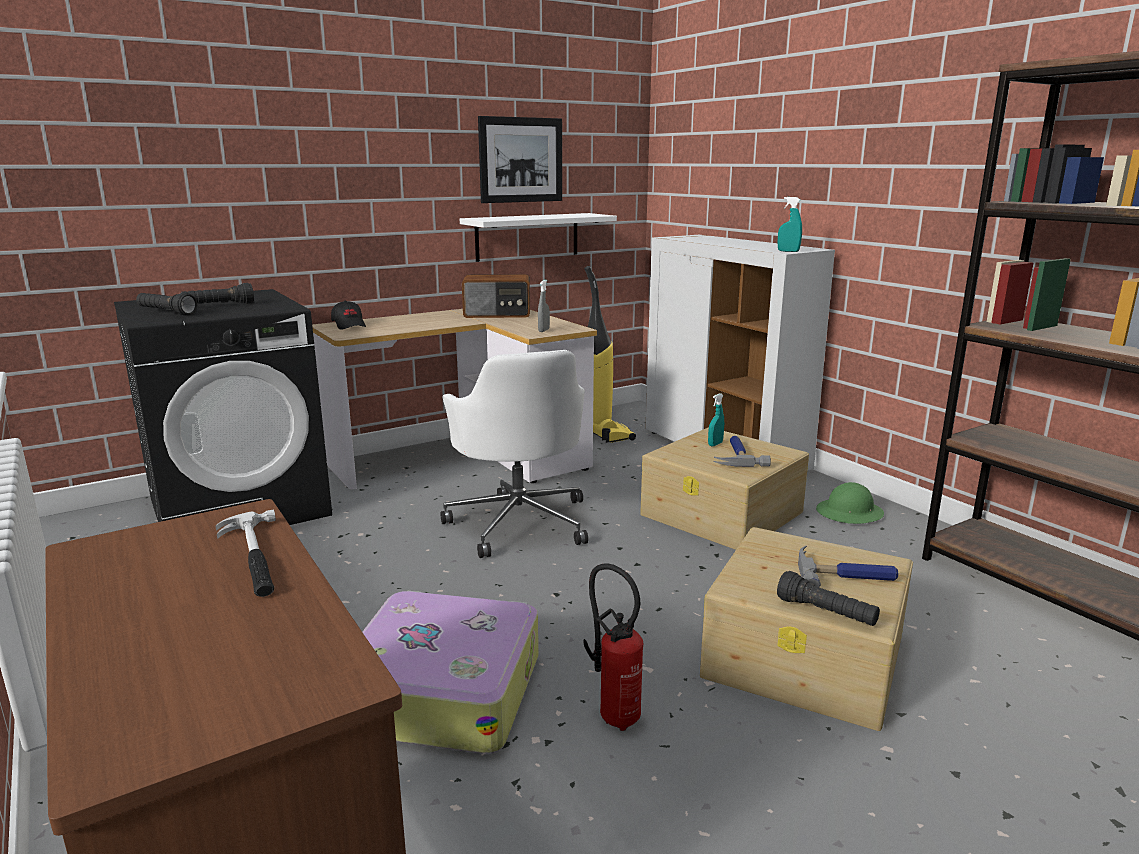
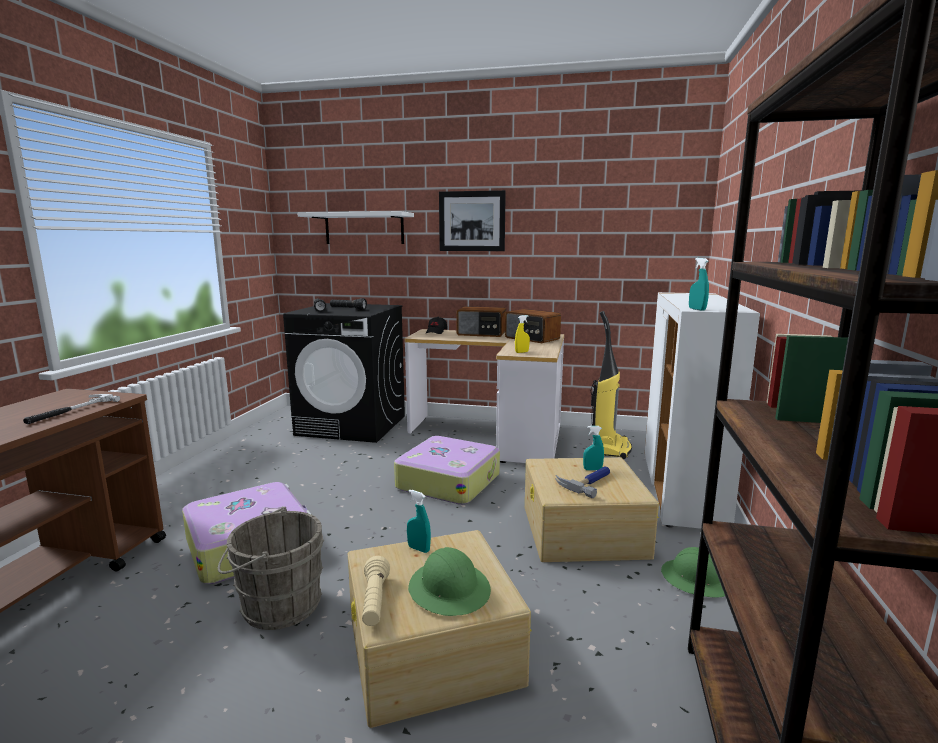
camera: 45 degrees right, 5 degrees down
white office chair [441,350,588,558] -> suitcase [394,436,500,505]
white shelf [460,213,617,262] -> white shelf moved to [298,211,414,244]
picture [478,116,562,203] -> picture moved to [439,190,506,251]
grey spray bottle [538,280,550,332] -> yellow spray bottle [515,315,530,353]
fire extinguisher [583,564,643,731] -> grey bucket [218,507,324,630]
black flashlight [777,571,880,626] -> beige flashlight [362,556,390,626]
hammer [798,546,898,587] -> green hard hat [408,547,491,616]
none -> turquoise spray bottle [407,490,431,553]
none -> radio [456,306,506,337]

